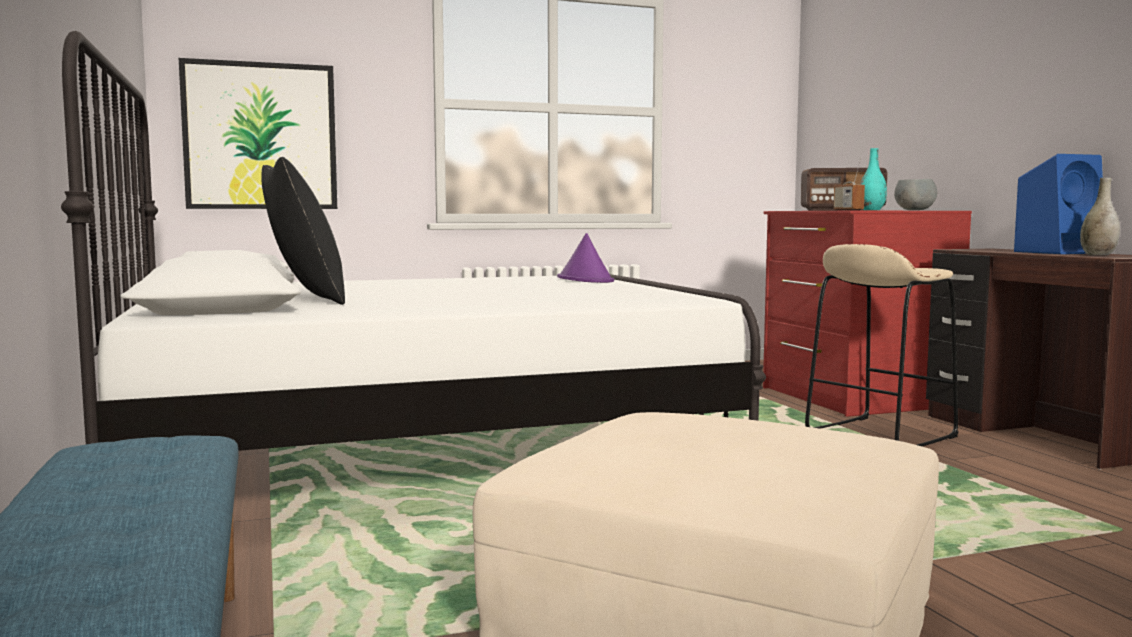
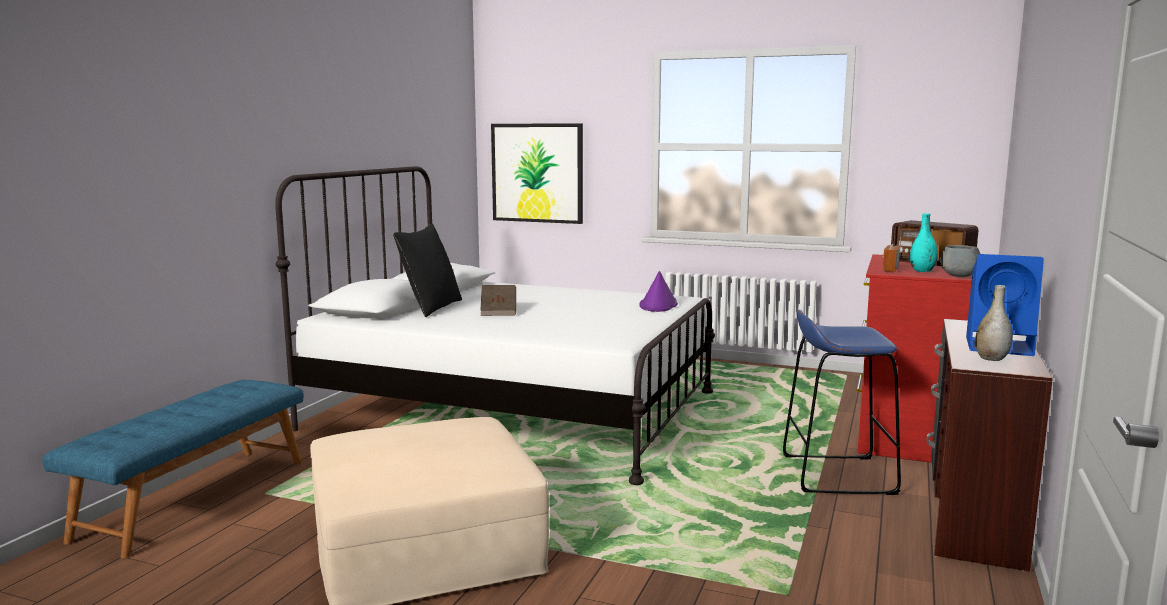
camera: 40 degrees right, 5 degrees up
beige stool [805,244,958,446] -> blue stool [783,310,901,495]
none -> brown book [480,285,516,316]

